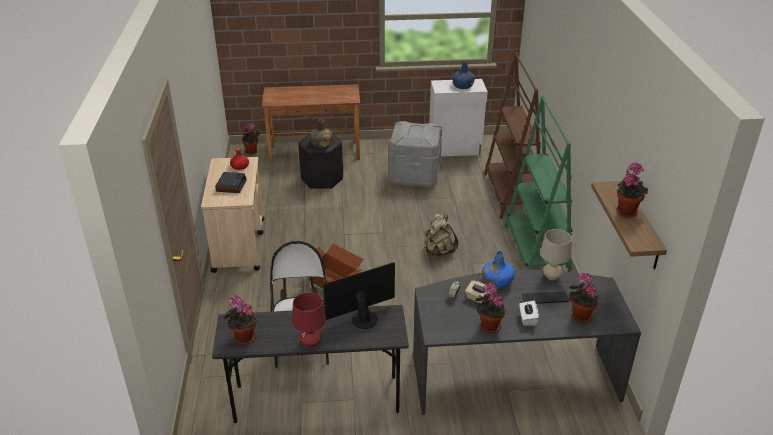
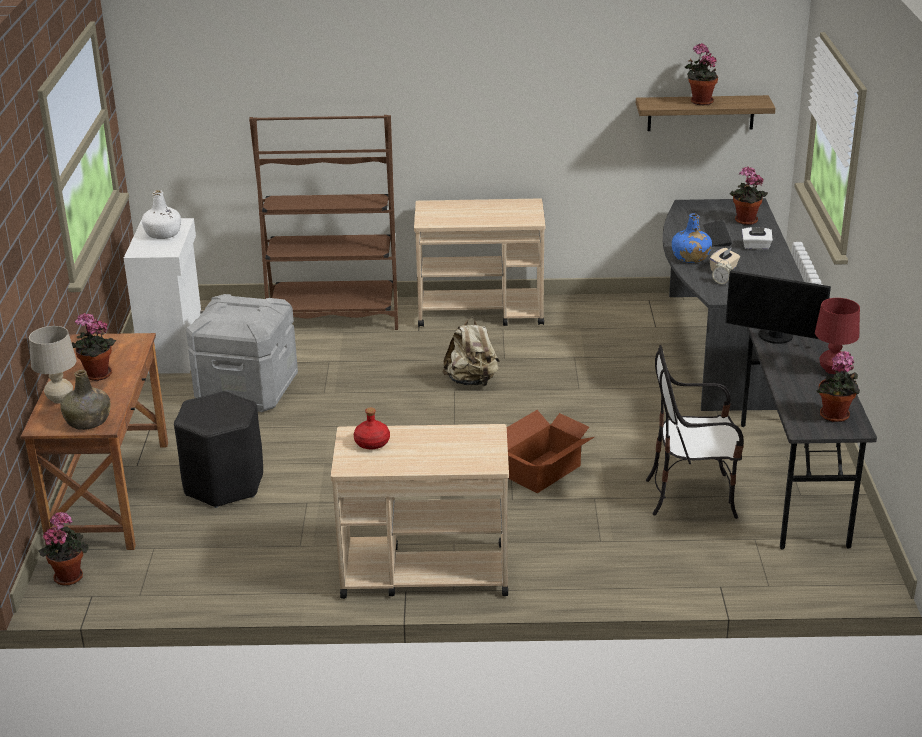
camera: 85 degrees left, 5 degrees down
alarm clock [215,172,247,193] -> none
green bottle [310,119,333,148] -> green bottle moved to [60,370,111,430]
monitor [324,262,395,329] -> monitor turned 45 degrees counterclockwise [725,270,831,344]
blue bottle [453,61,475,89] -> white bottle [142,190,181,239]
potted plant [475,283,506,333] -> potted plant moved to [72,313,116,381]
green bookcase [505,96,573,272] -> beige cart [414,199,546,327]
beige table lamp [540,229,572,280] -> beige table lamp moved to [29,326,77,404]

